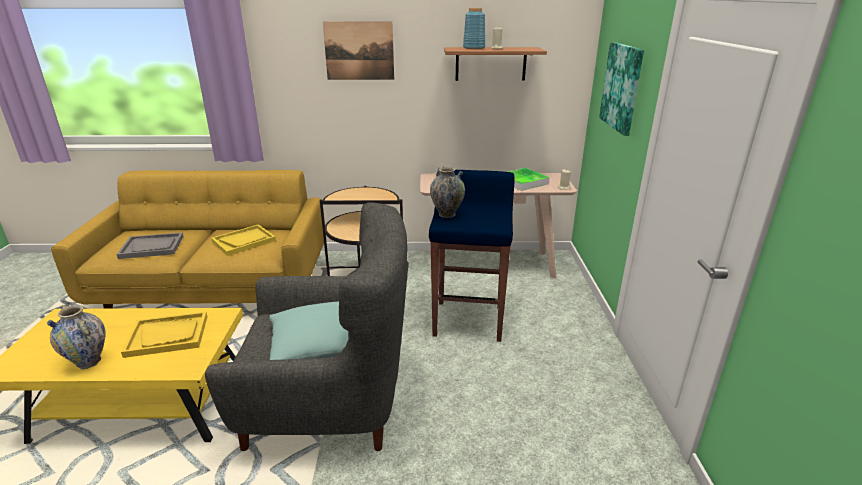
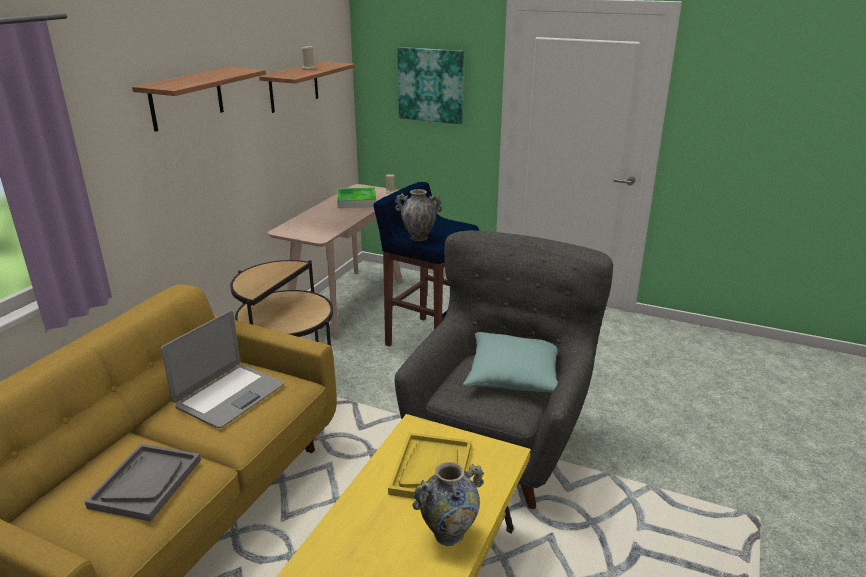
camera: 65 degrees left, 0 degrees up
yellow tray [211,224,276,256] -> laptop [161,311,284,428]
picture [323,21,394,80] -> shelf [132,67,266,132]
blue vase [463,8,485,49] -> none

